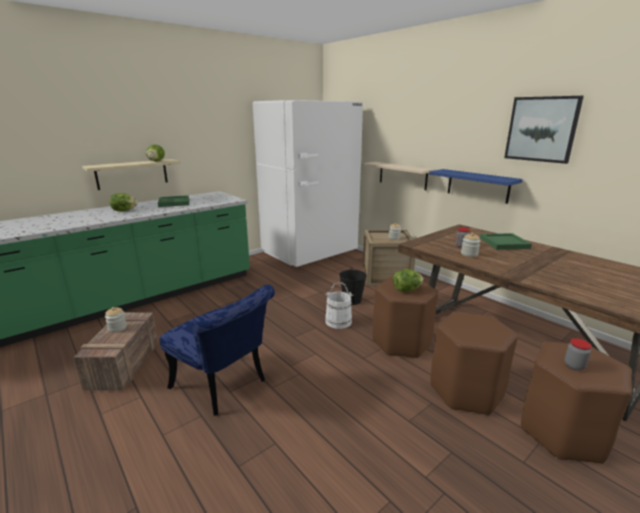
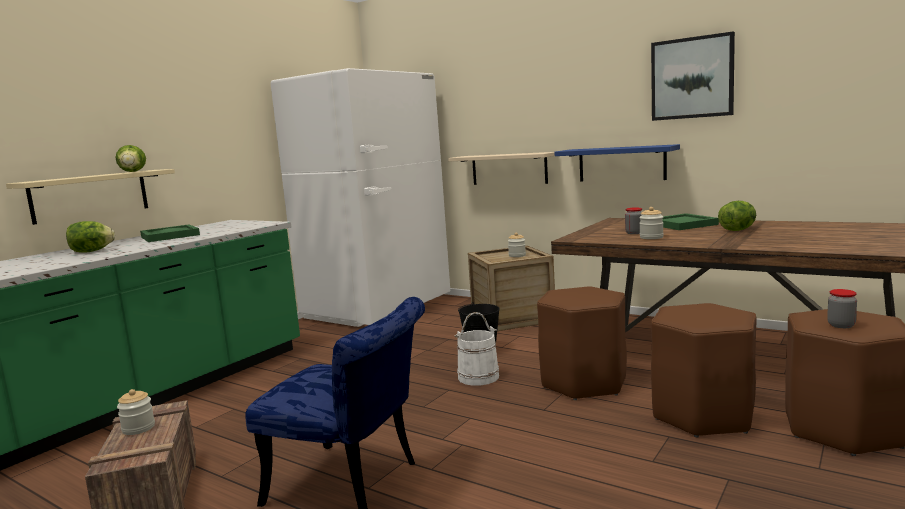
camera: 15 degrees left, 10 degrees down
lettuce [393,269,424,292] -> lettuce moved to [718,201,756,231]

